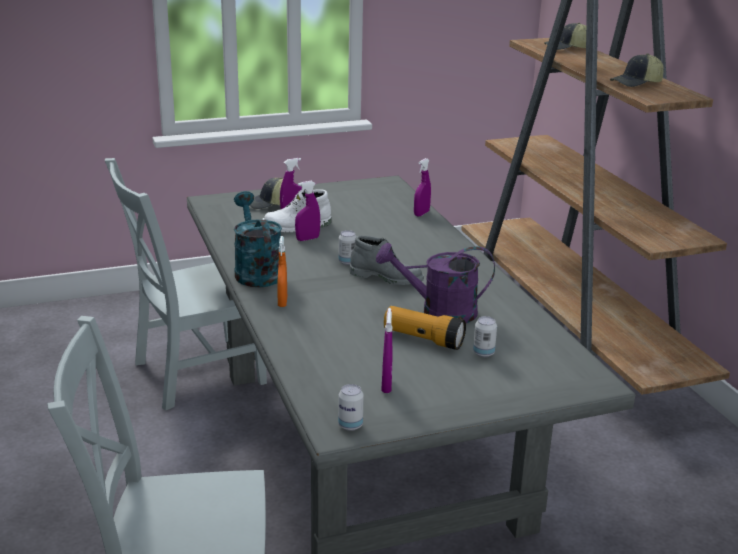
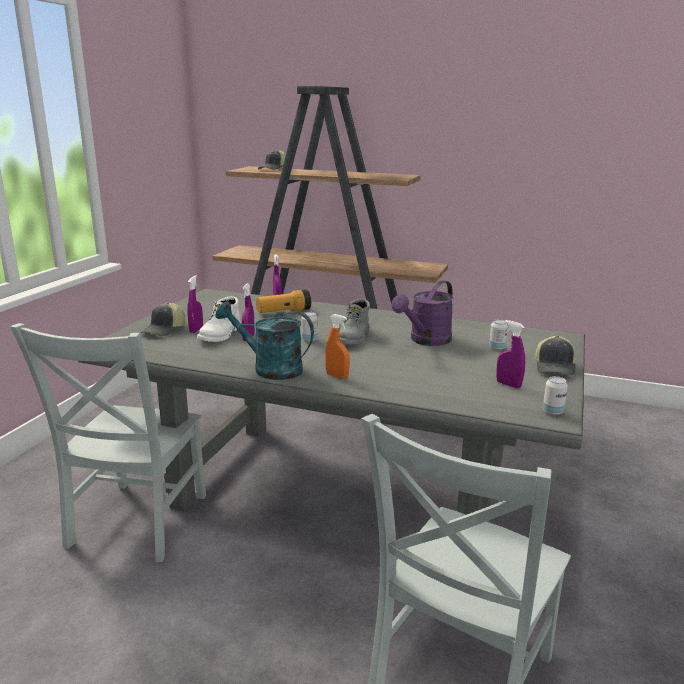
camera: 50 degrees left, 5 degrees down
grey boot [349,235,424,285] -> grey boot turned 135 degrees clockwise [339,299,370,345]
flashlight [384,306,466,350] -> flashlight moved to [256,289,311,313]
cap [610,54,664,87] -> cap moved to [535,335,576,376]

